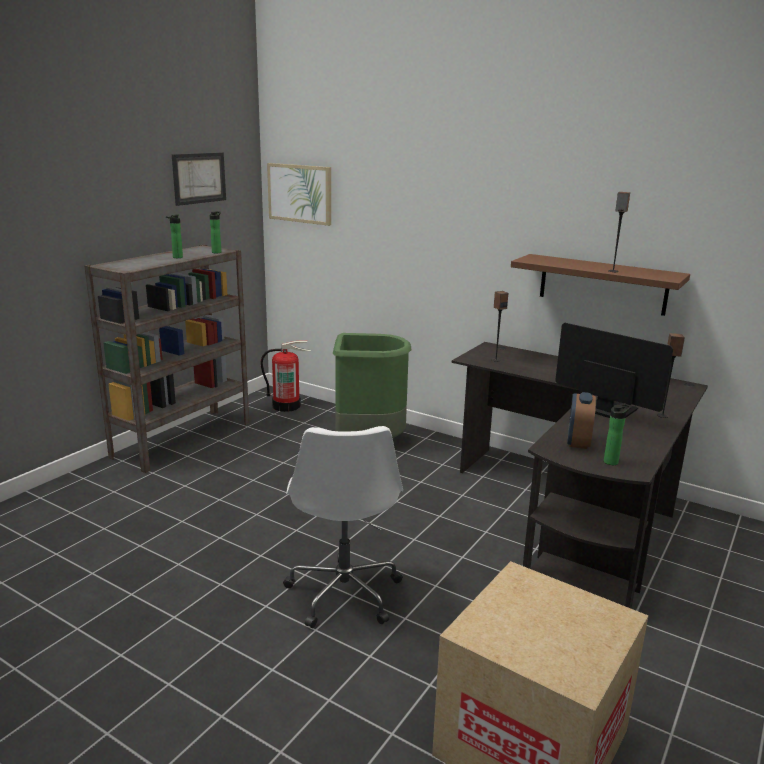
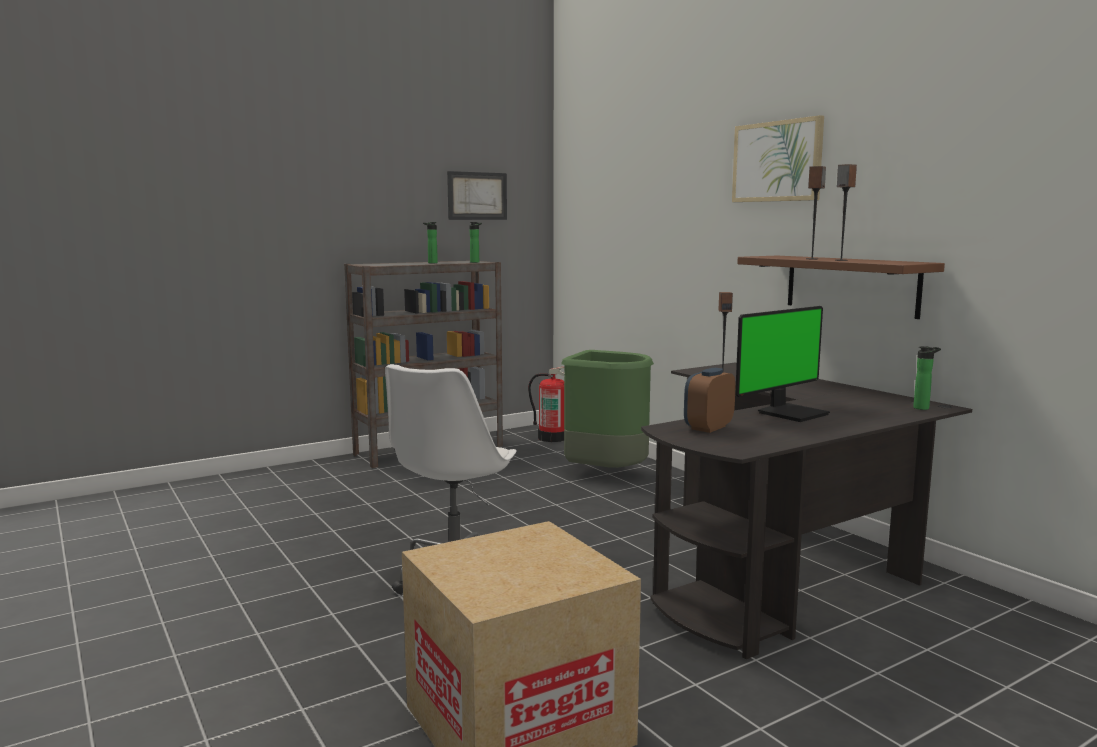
camera: 25 degrees right, 10 degrees down
picture [267,163,331,226] -> picture moved to [732,115,824,202]
monitor [555,323,673,418] -> monitor turned 75 degrees clockwise [735,306,830,422]
bottle [604,403,632,465] -> bottle moved to [913,346,941,410]
speaker [657,333,685,418] -> speaker moved to [806,166,826,259]

